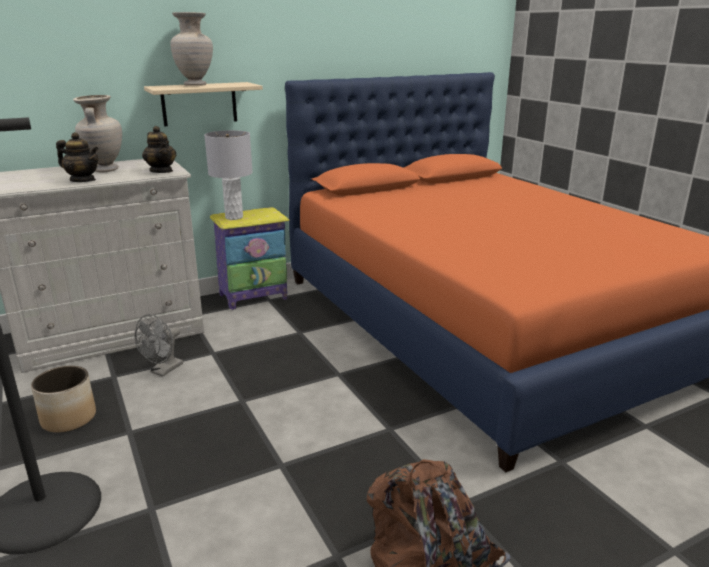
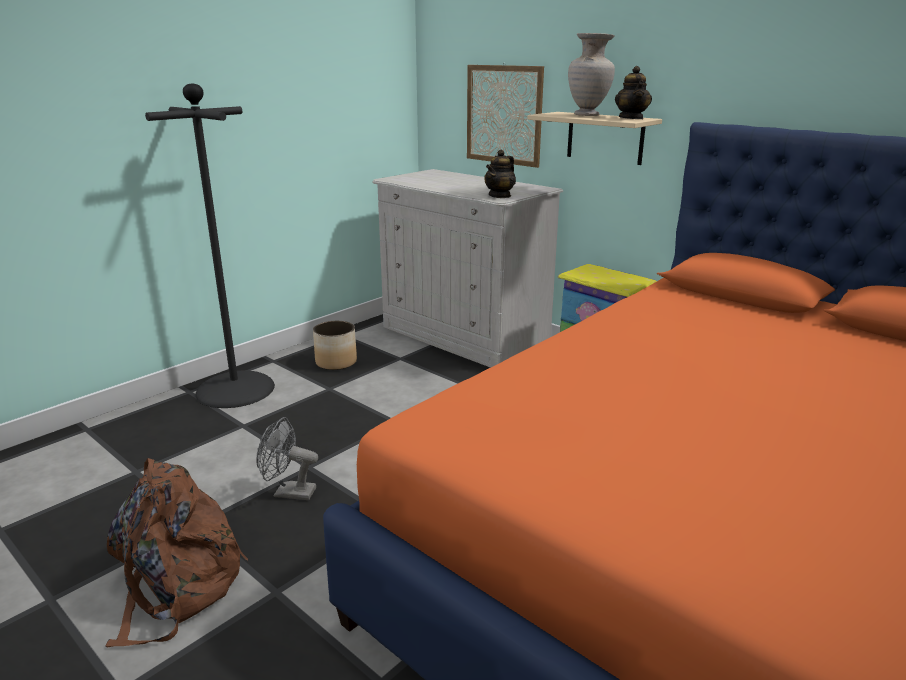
camera: 70 degrees right, 0 degrees up
teapot [56,132,99,182] -> teapot moved to [615,66,652,119]
beige vase [73,95,122,172] -> none
grey fan [135,314,183,377] -> grey fan moved to [256,417,318,500]
grey table lamp [204,130,253,220] -> none
none -> picture [467,64,544,168]

